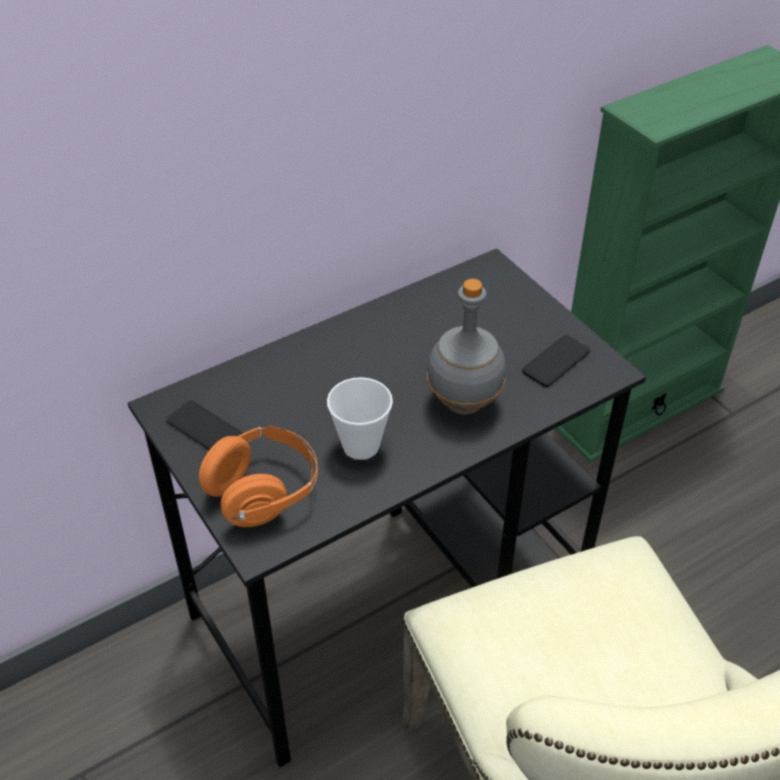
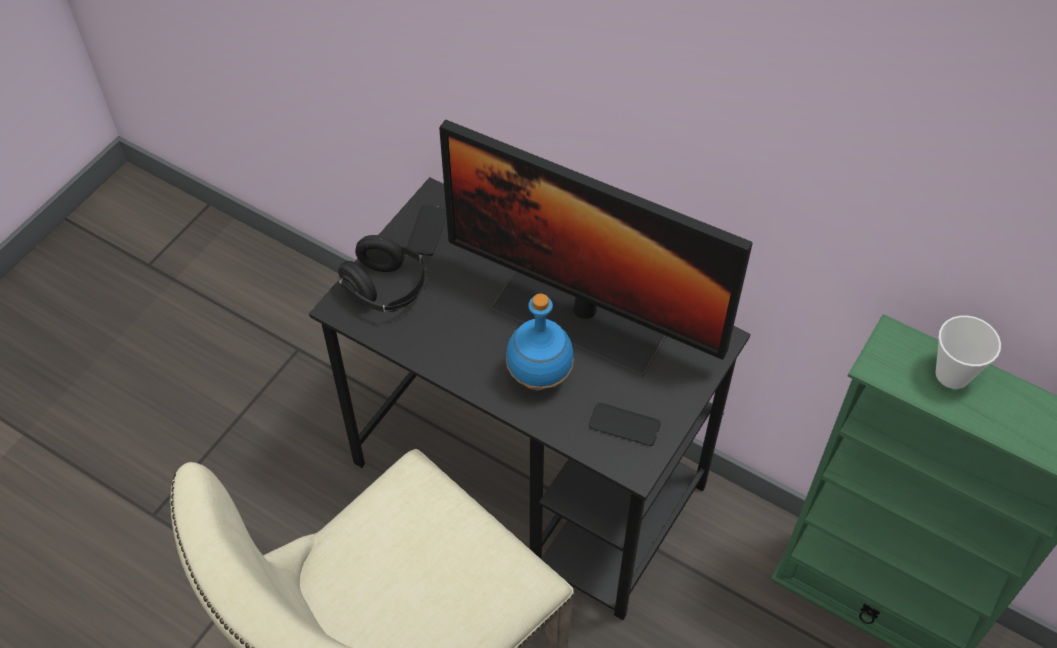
camera: 65 degrees right, 10 degrees up
orange headphones [199,425,318,527] -> black headphones [337,235,428,312]
cup [327,377,393,460] -> cup moved to [936,316,1001,389]
grey bottle [426,279,506,414] -> blue bottle [506,293,574,390]
none -> monitor [439,120,753,377]

